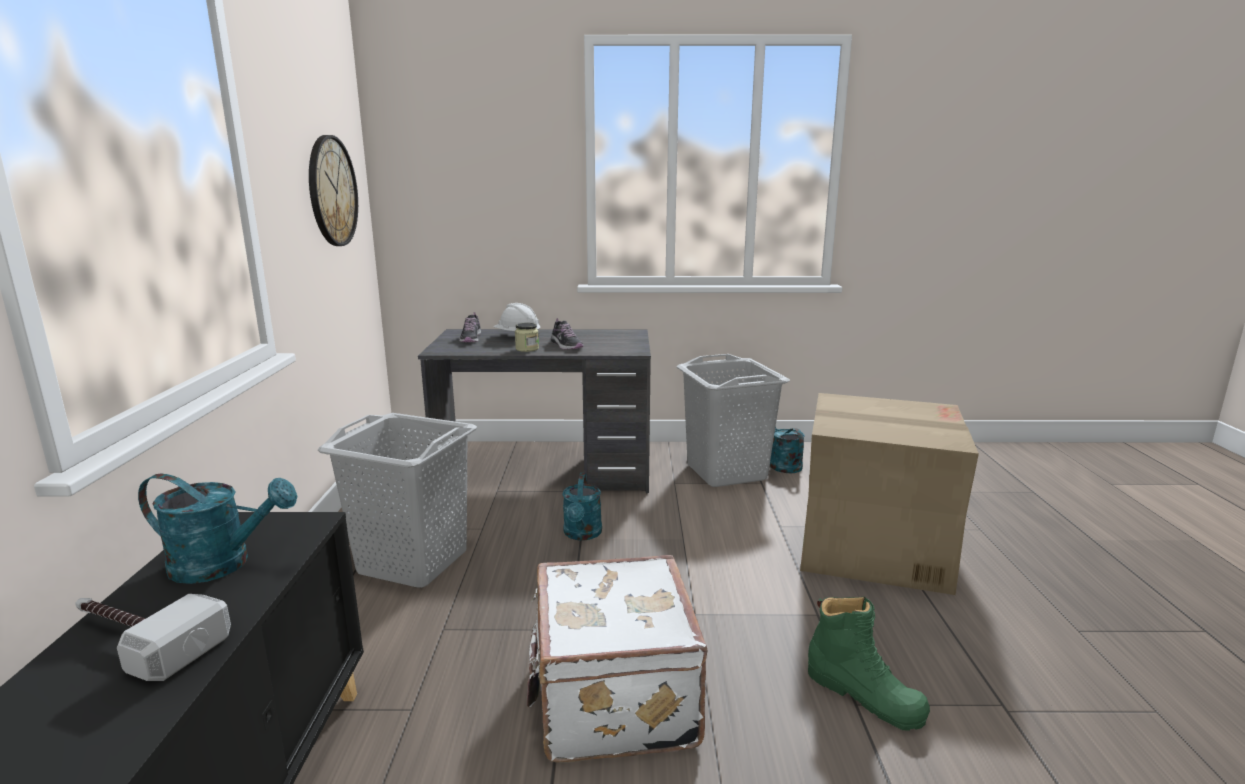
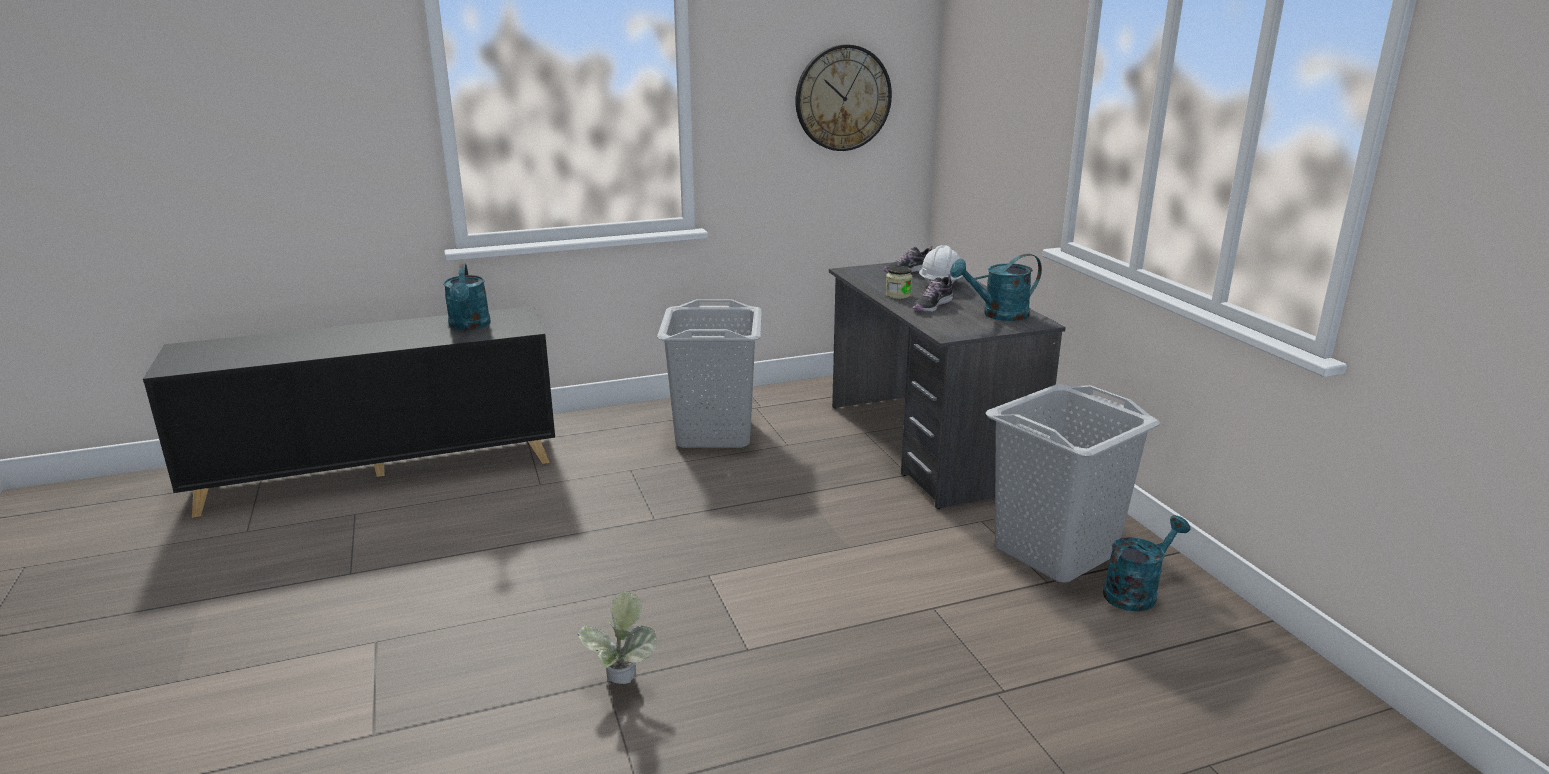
camera: 70 degrees right, 5 degrees up
hammer [76,594,231,681] -> none
white suitcase [527,555,707,763] -> none
turquoise watering can [562,473,602,541] -> turquoise watering can moved to [950,254,1042,321]
cardboard box [800,393,979,595] -> none
green boot [808,597,930,731] -> potted plant [577,591,657,684]

